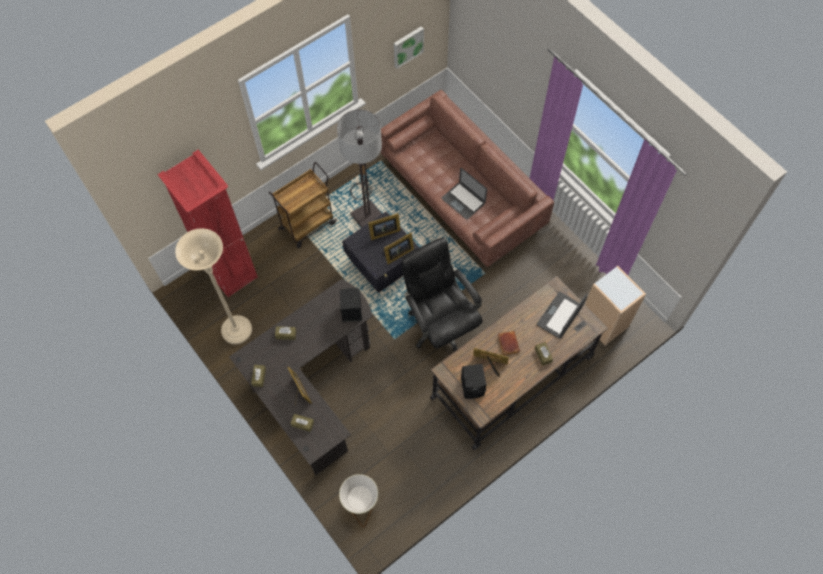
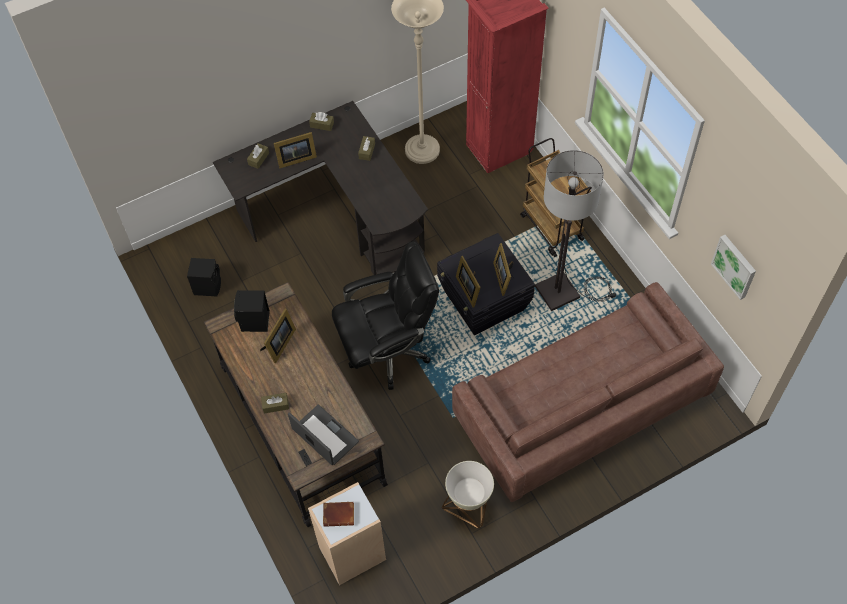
camera: 100 degrees right, 5 degrees down
planter [339,474,378,528] -> planter moved to [442,461,494,528]
black speaker [340,288,362,322] -> black speaker moved to [187,258,221,297]
laptop [442,168,487,220] -> none
brown book [498,331,520,355] -> brown book moved to [323,502,354,527]

